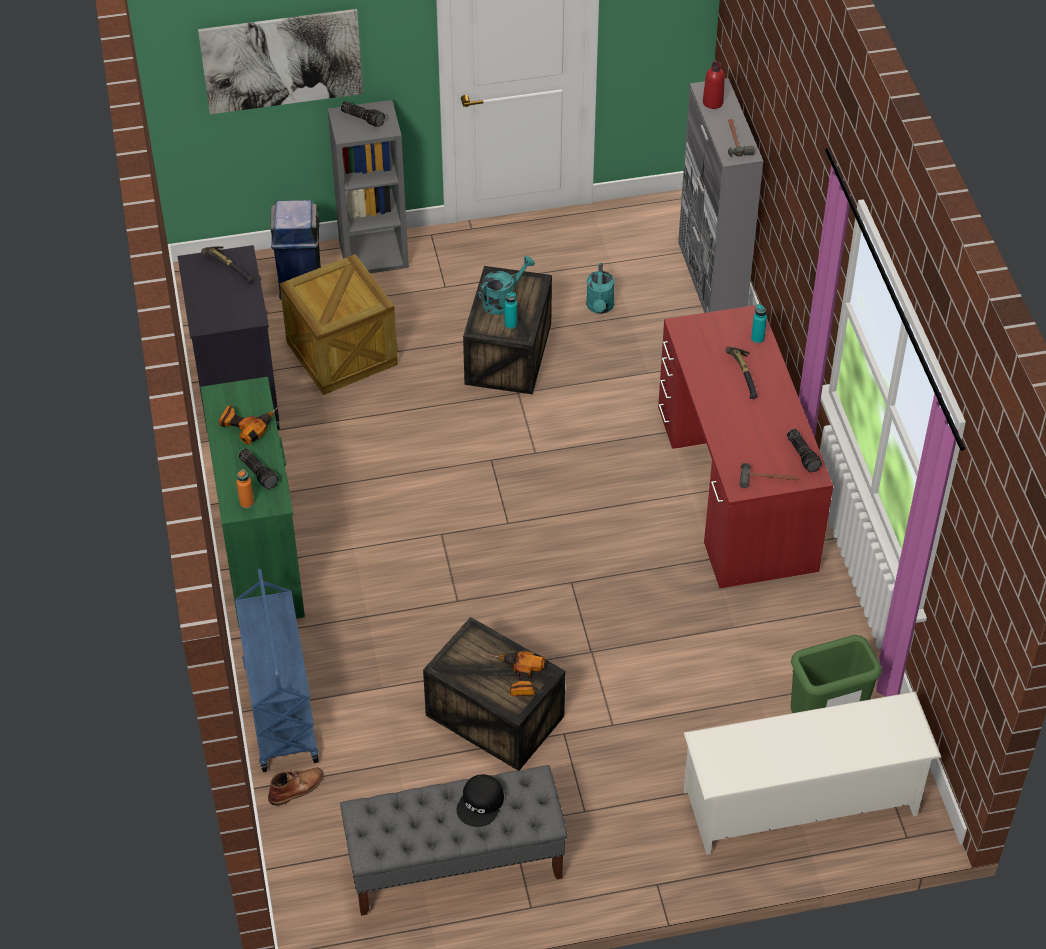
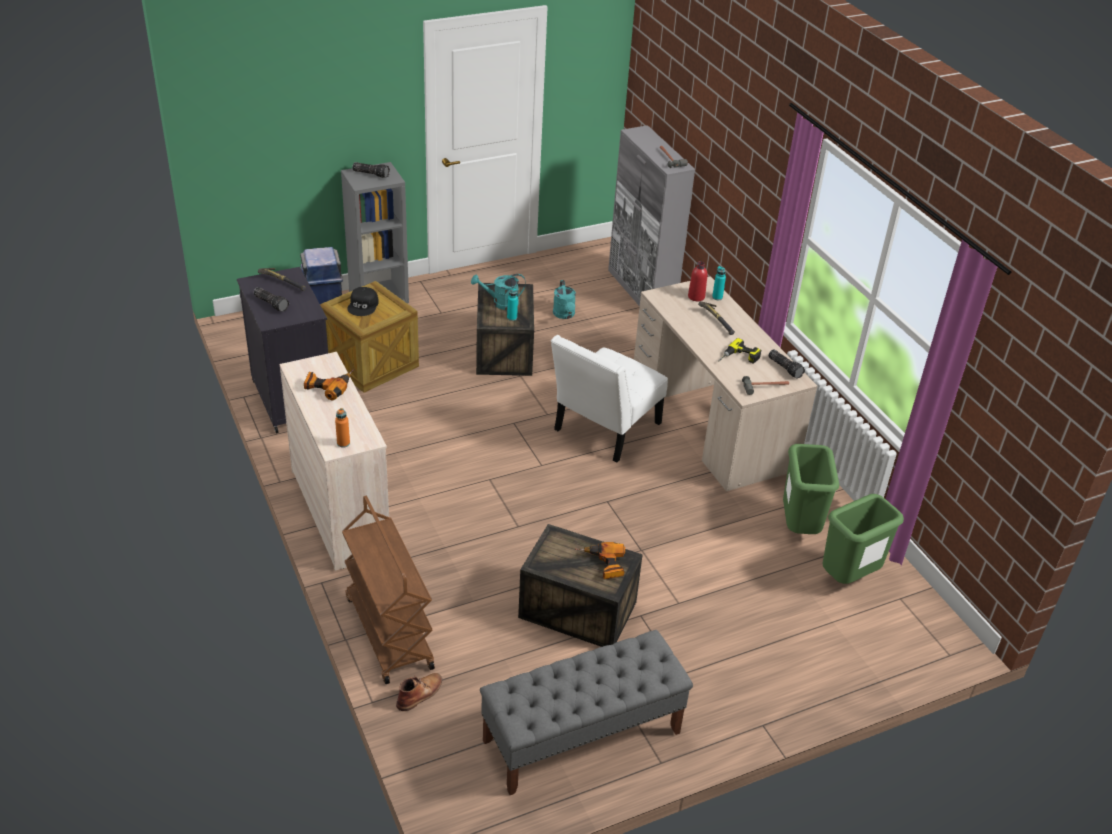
camera: 15 degrees left, 10 degrees down
picture [198,9,363,114] -> none
green dresser [200,377,305,626] -> beige dresser [279,352,389,571]
blue cart [235,568,319,772] -> brown cart [342,496,435,684]
flashlight [239,449,279,490] -> flashlight moved to [254,287,289,312]
black cap [457,774,504,827] -> black cap moved to [347,287,379,316]
turquoise watering can [478,256,535,315] -> turquoise watering can turned 135 degrees counterclockwise [471,274,526,310]
red desk [658,304,833,588] -> beige desk [634,276,817,491]
white shoe rack [683,692,941,855] -> none
red bottle [703,62,725,109] -> red bottle moved to [688,261,707,301]
none -> white chair [551,335,668,462]
none -> power drill [718,338,761,364]
none -> green trash can [783,444,839,534]

